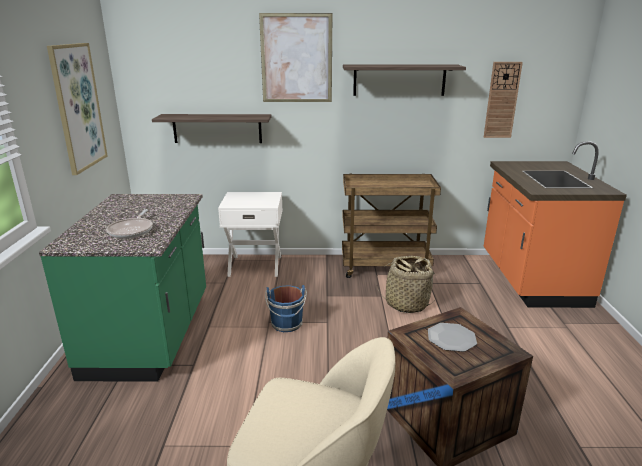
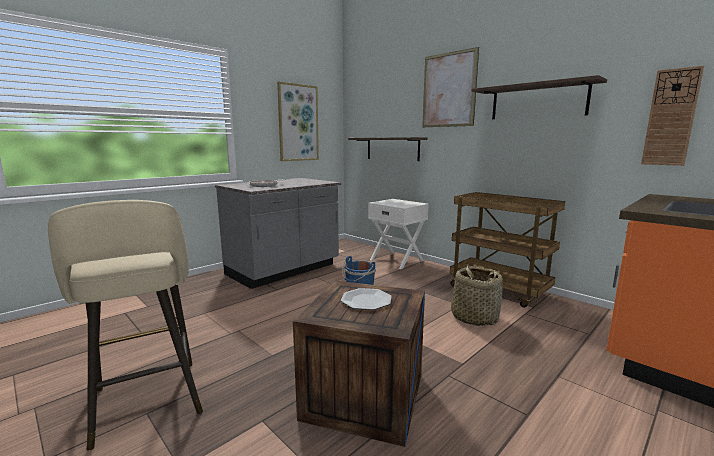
camera: 45 degrees right, 10 degrees down
green counter [39,194,206,382] -> grey counter [215,178,341,289]

